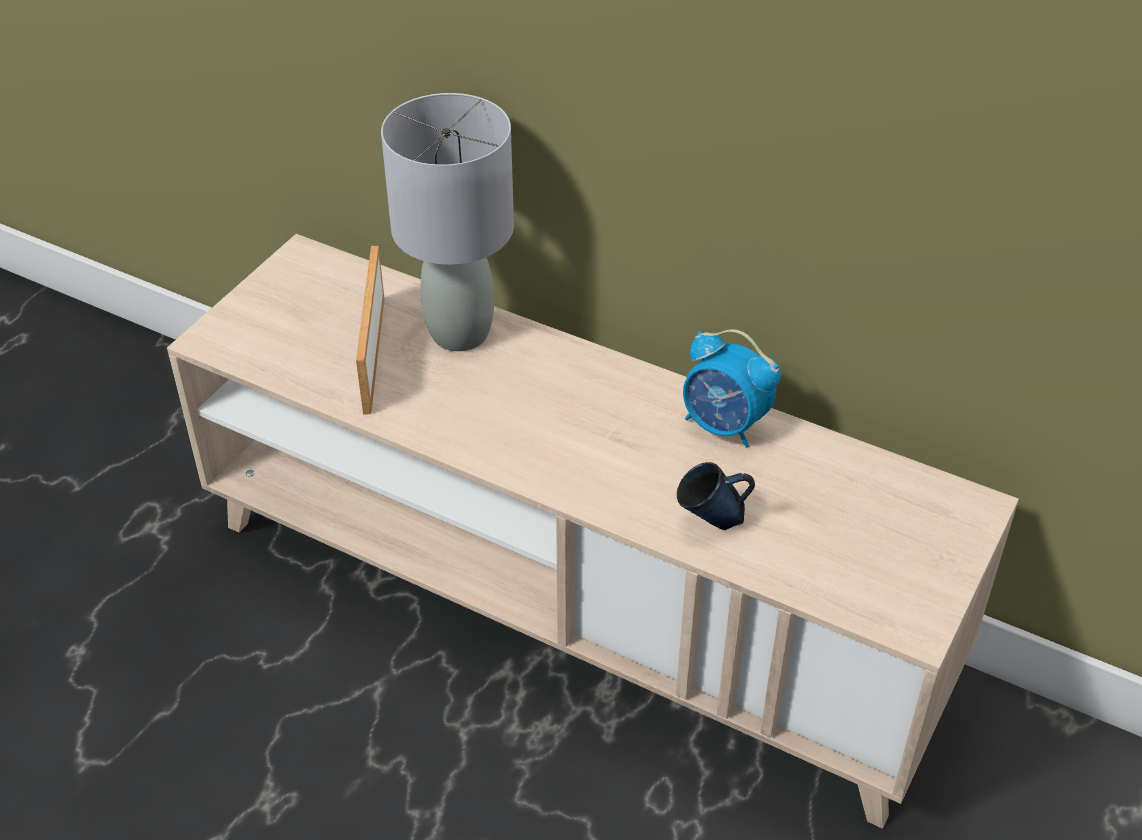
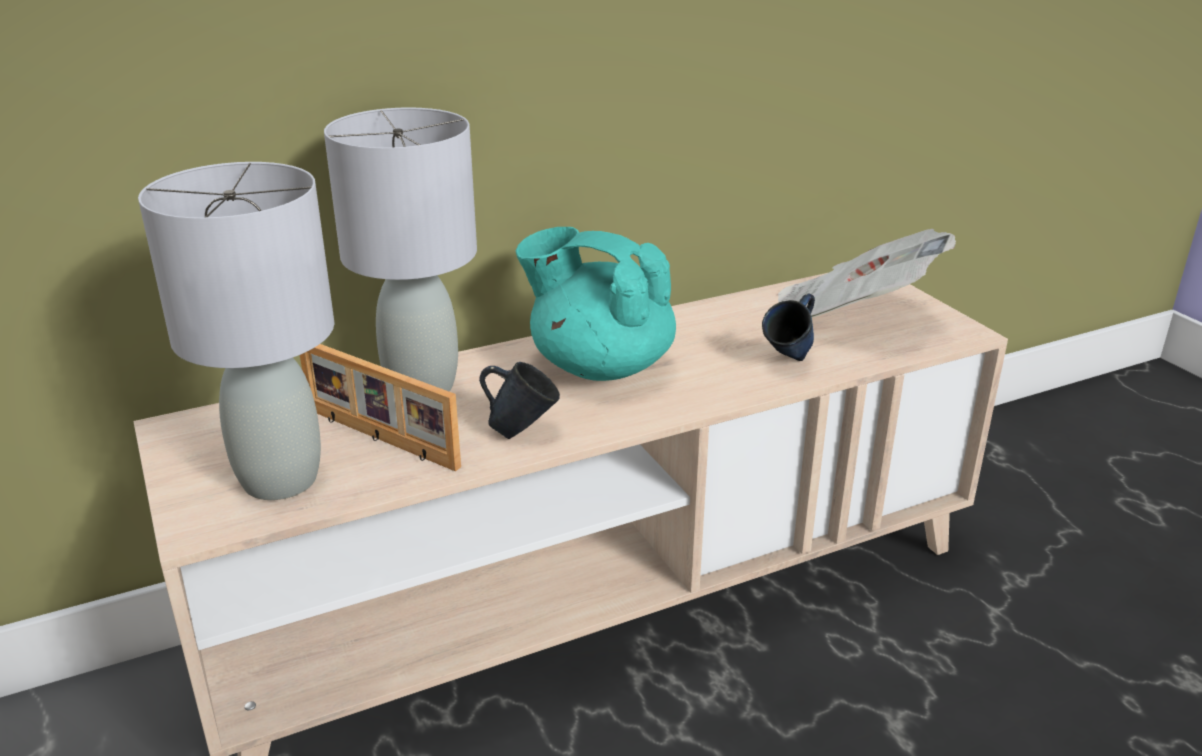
camera: 55 degrees left, 15 degrees down
alarm clock [683,329,781,448] -> none
none -> grey table lamp [138,162,335,500]
none -> blue mug [479,362,560,439]
none -> turquoise teapot [515,227,676,381]
none -> newspaper [778,229,956,317]

